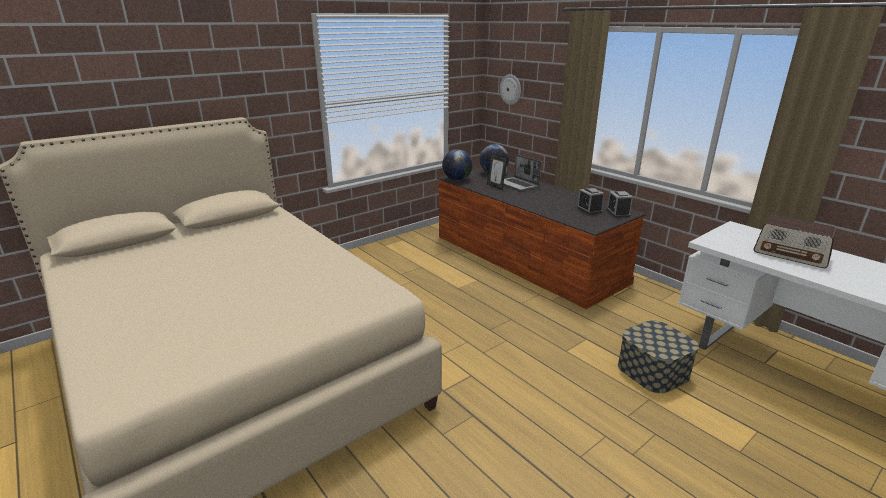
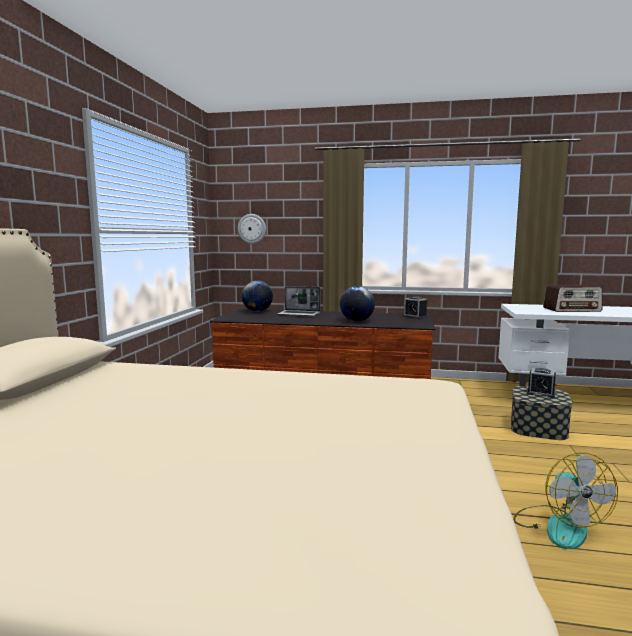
camera: 40 degrees left, 15 degrees down
globe [442,149,473,180] -> globe moved to [340,286,375,322]
picture frame [487,153,507,190] -> none
alarm clock [577,188,604,214] -> alarm clock moved to [527,368,556,398]
none -> fan [513,452,618,549]

